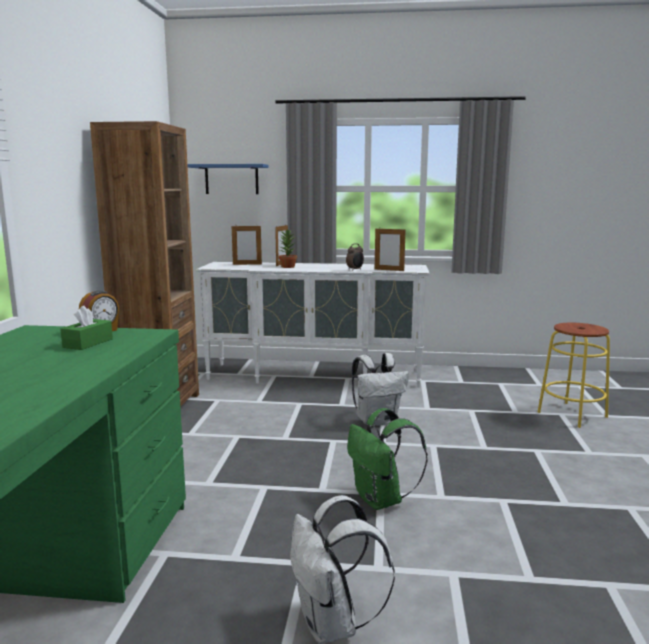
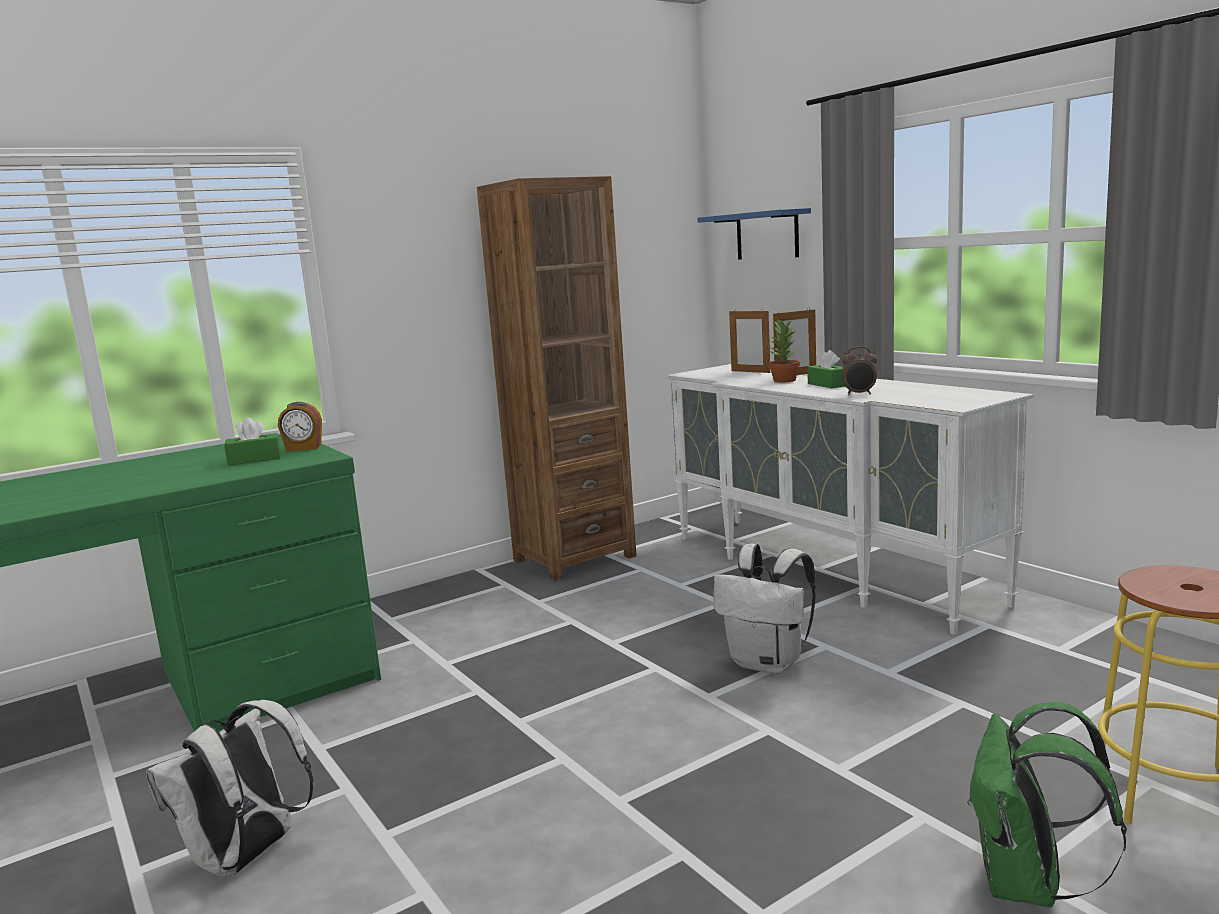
camera: 50 degrees right, 0 degrees up
green backpack [347,408,428,510] -> green backpack moved to [967,702,1127,908]
picture frame [375,227,406,271] -> none
none -> green tissue box [807,350,845,388]

